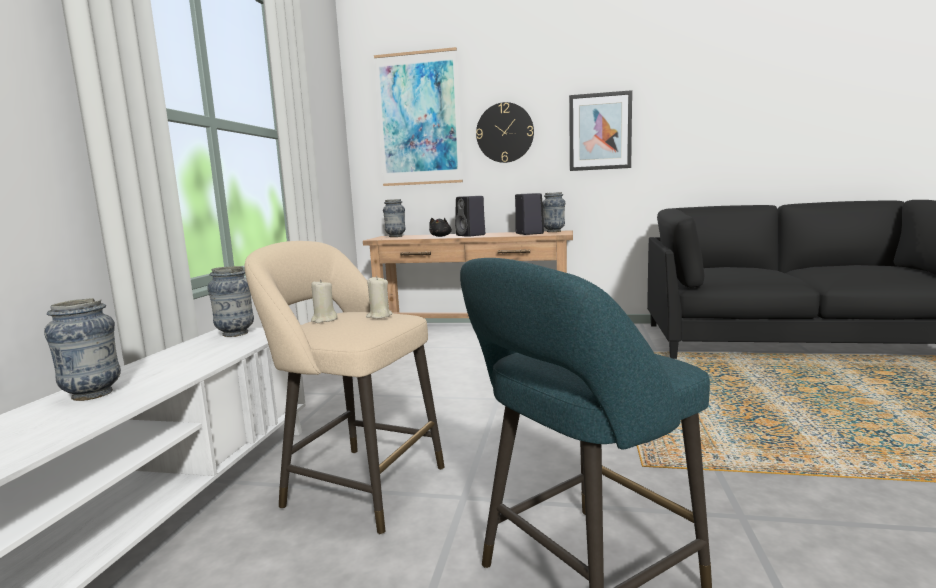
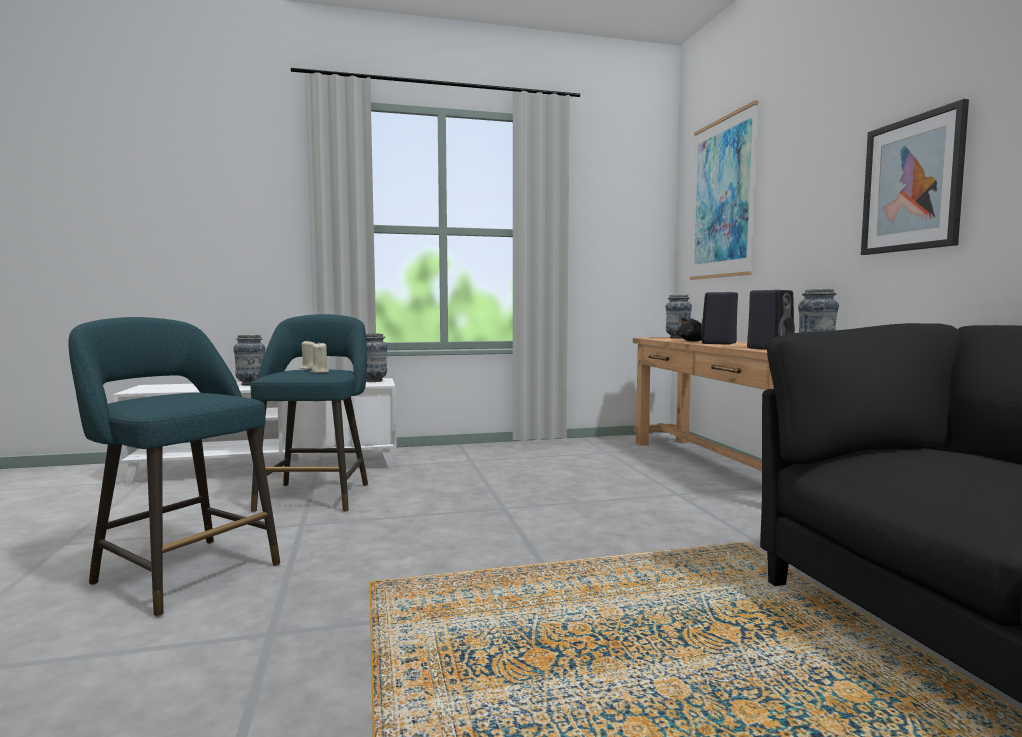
camera: 65 degrees right, 5 degrees down
beige stool [244,241,445,535] -> turquoise stool [251,314,368,513]
wall clock [476,102,534,163] -> none

